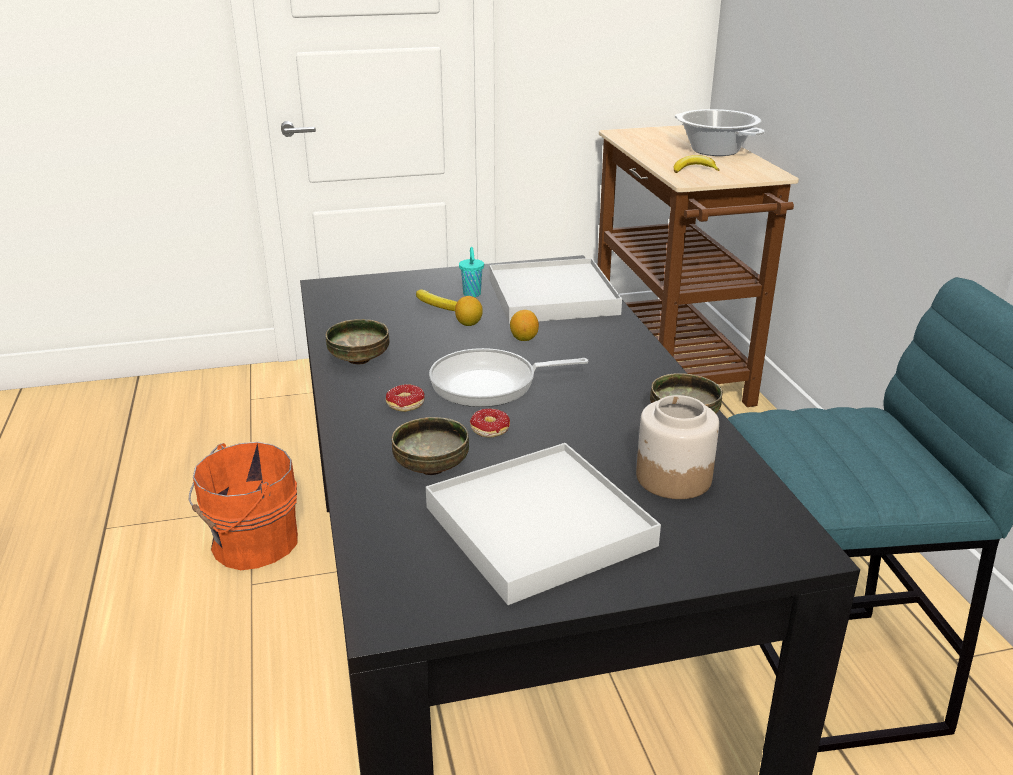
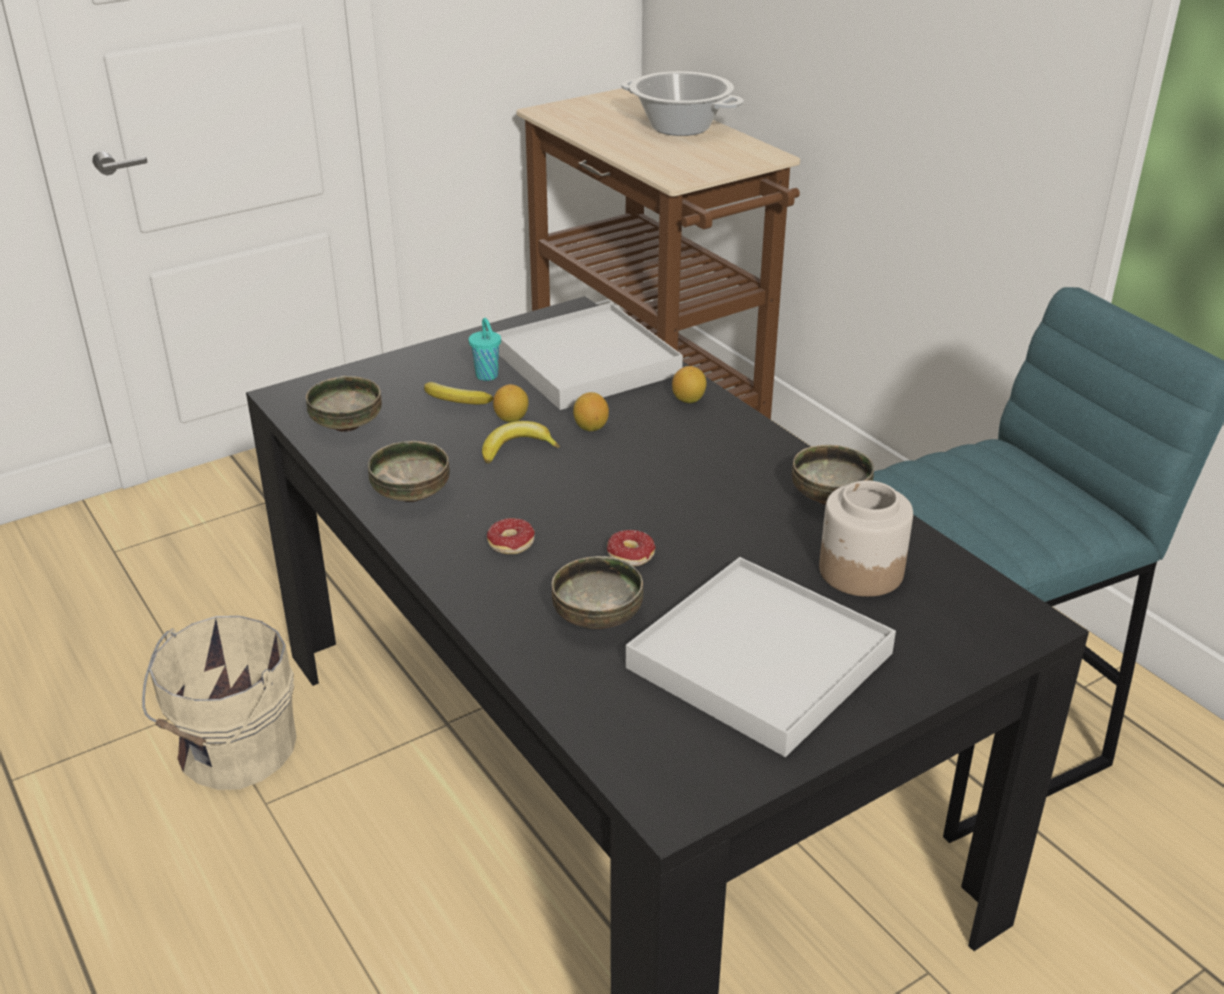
camera: 20 degrees left, 5 degrees up
orange bucket [189,442,298,570] -> beige bucket [142,616,297,790]
frying pan [429,348,588,407] -> none
banana [674,155,720,173] -> banana moved to [482,421,560,463]
none -> bowl [306,376,382,432]
none -> lemon [672,366,706,403]

